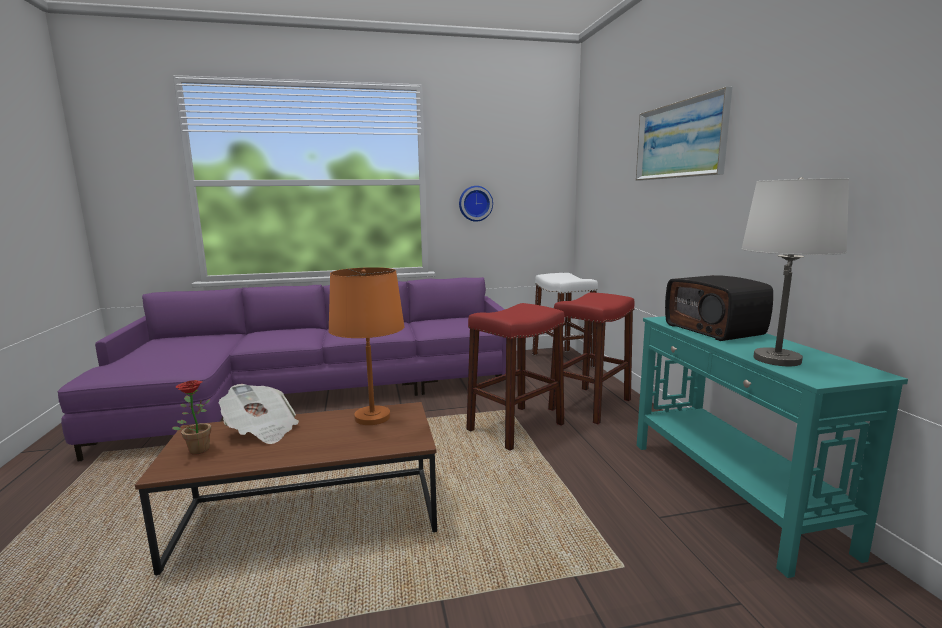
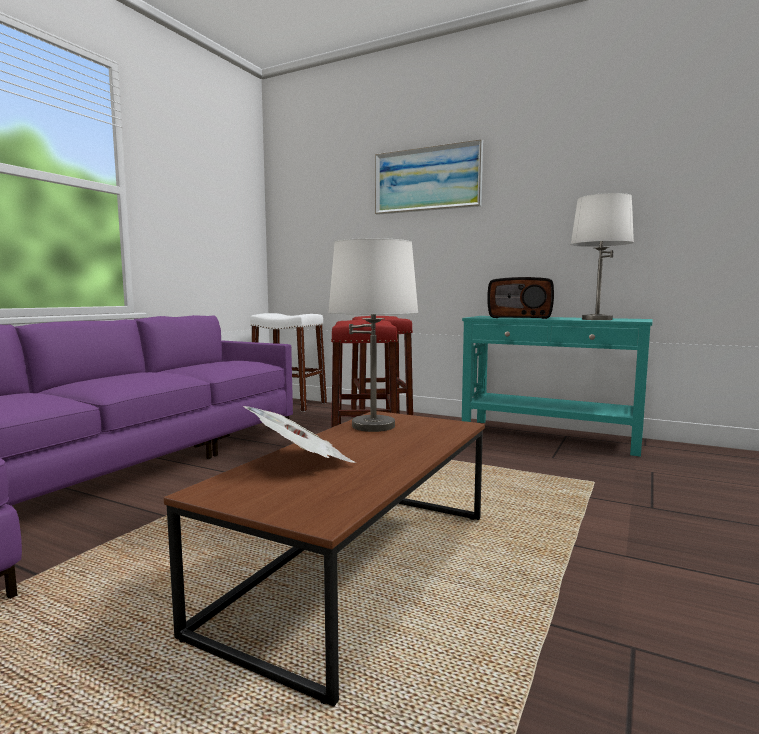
camera: 50 degrees left, 5 degrees down
potted plant [172,380,211,455] -> none
orange table lamp [328,267,405,425] -> white table lamp [328,238,418,432]
wall clock [459,186,493,222] -> none

